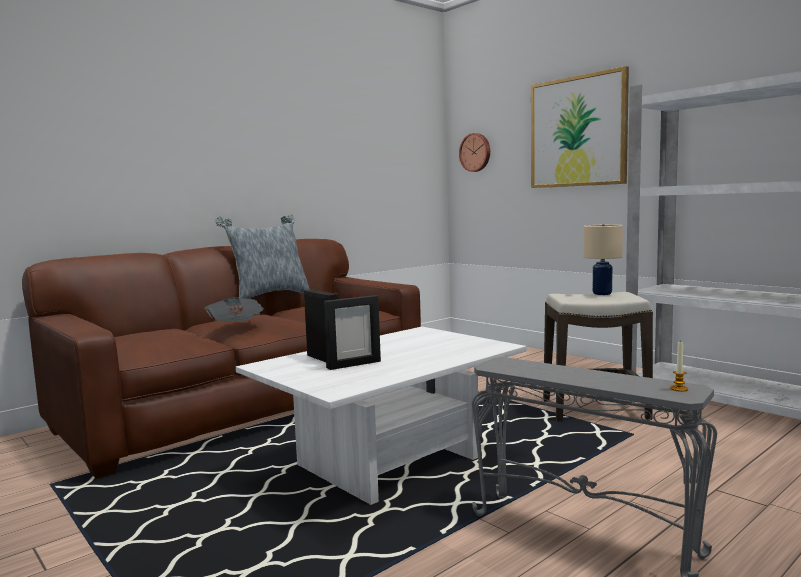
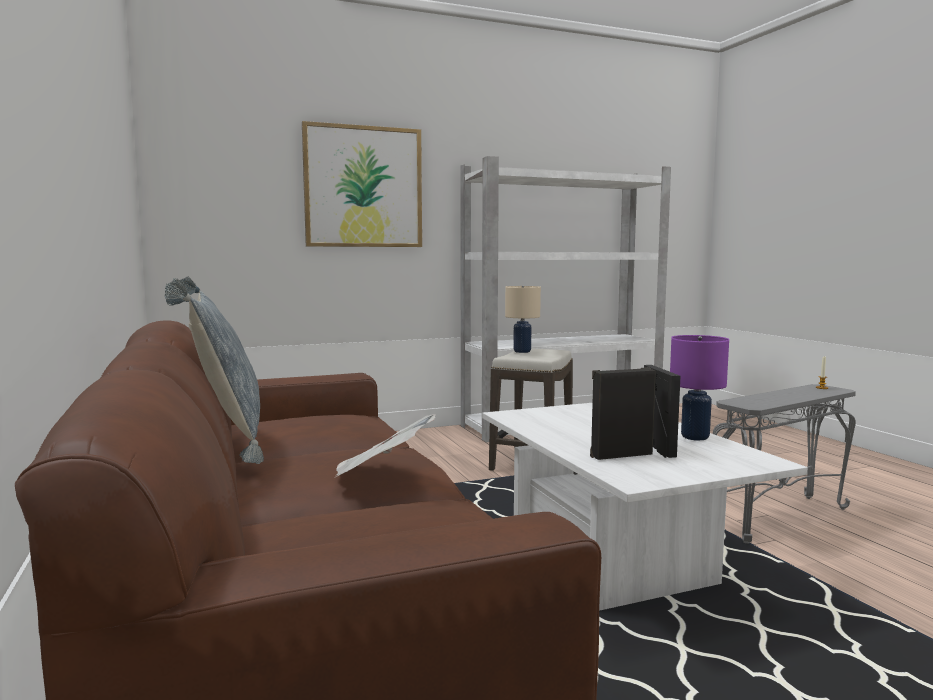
camera: 70 degrees left, 0 degrees up
wall clock [459,133,490,172] -> none
none -> purple table lamp [670,335,729,441]

